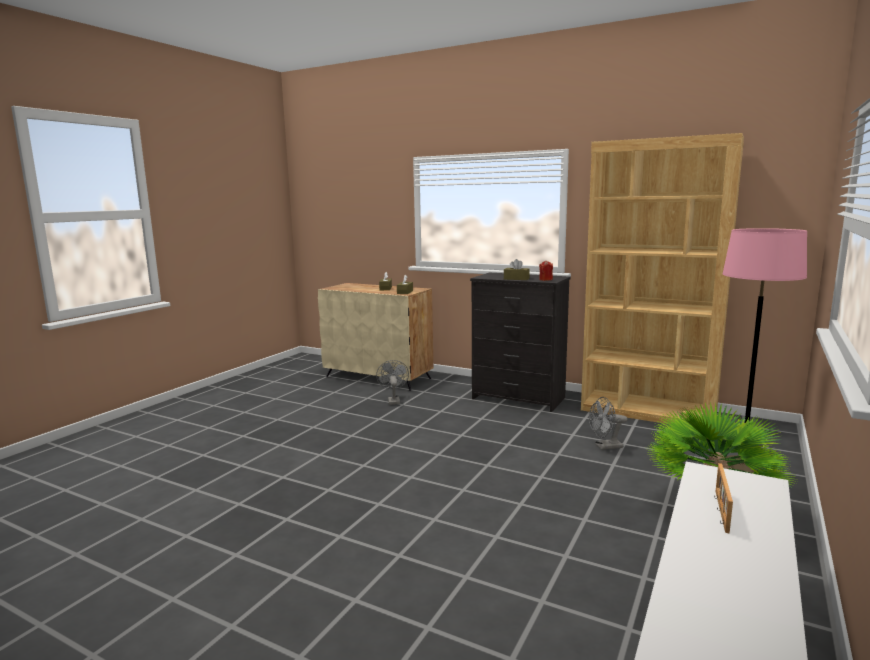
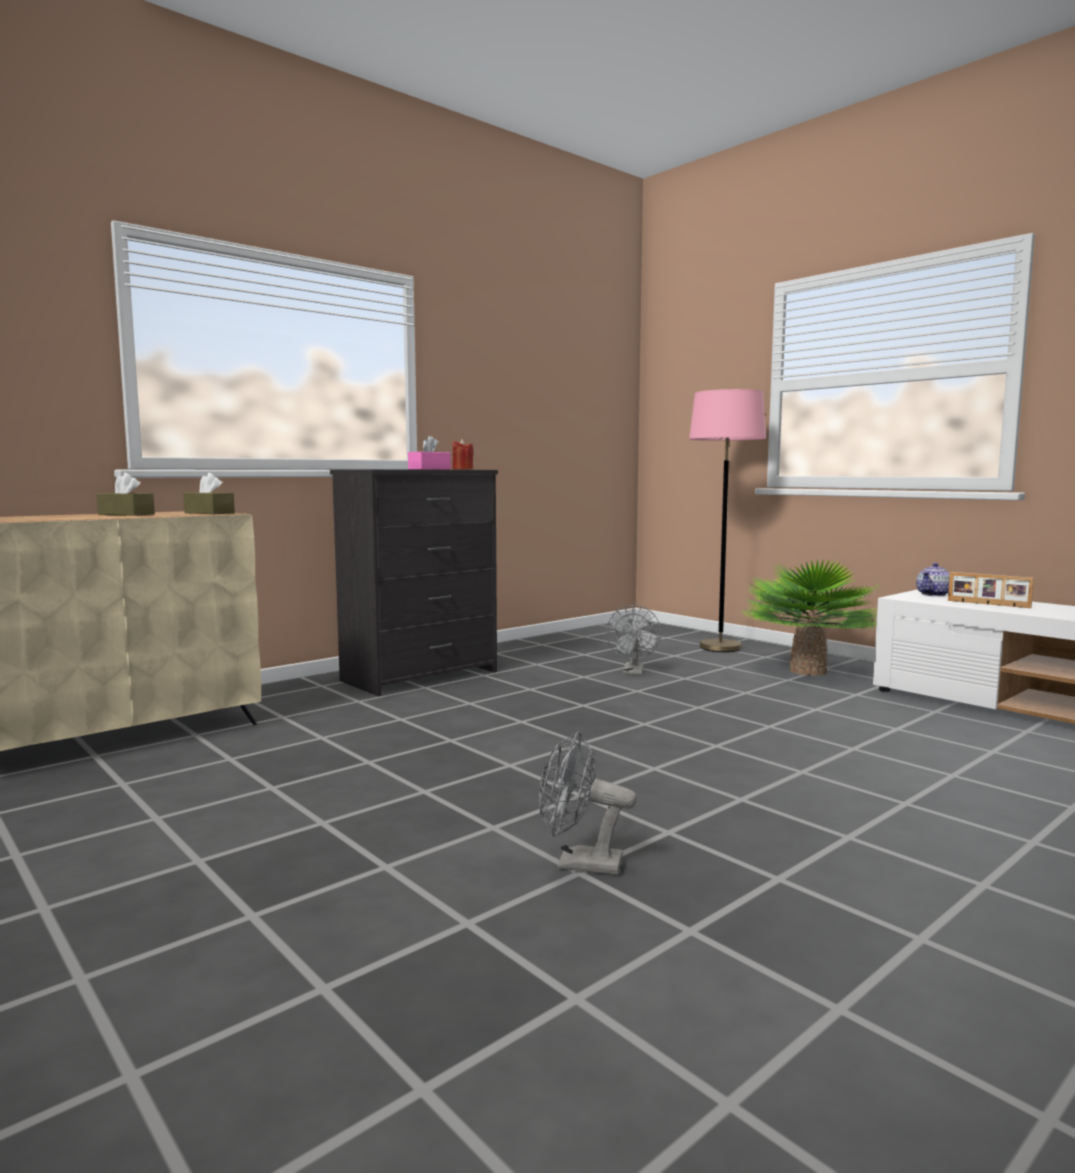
camera: 70 degrees left, 5 degrees down
grey fan [376,360,409,405] -> grey fan moved to [539,731,637,875]
brown tissue box [504,259,530,280] -> pink tissue box [408,436,451,470]
brown bookcase [581,133,744,425] -> none
none -> teapot [916,563,950,596]

